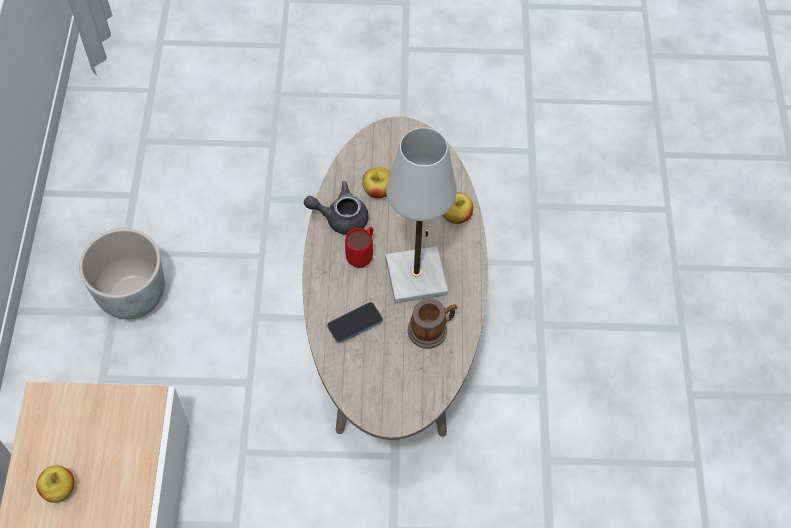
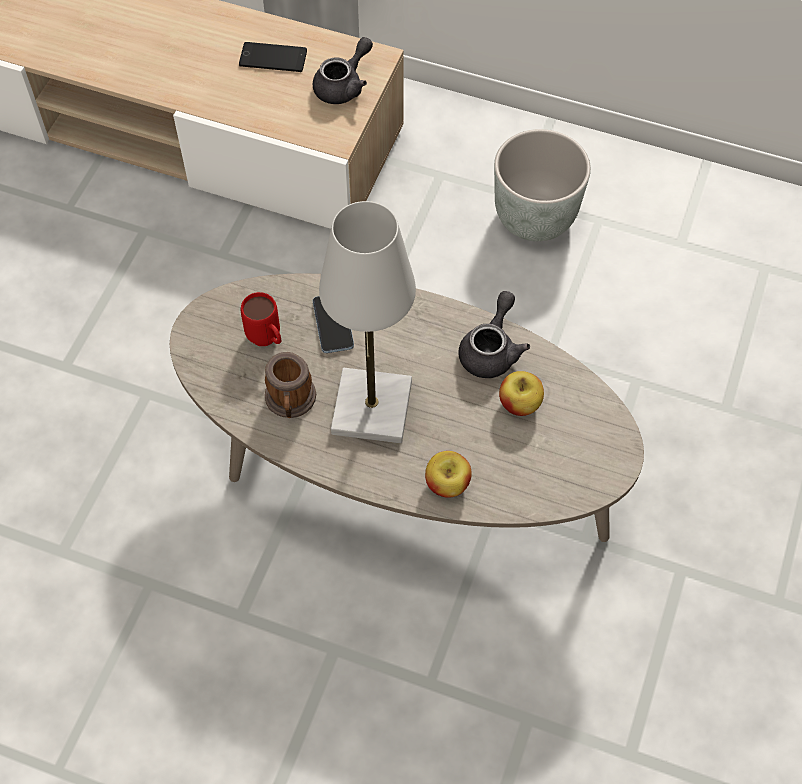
camera: 110 degrees right, 0 degrees up
apple [36,465,74,503] -> phone [239,42,307,72]
red mug [345,227,373,268] -> red mug moved to [241,292,281,346]
none -> grey teapot [313,37,373,104]

